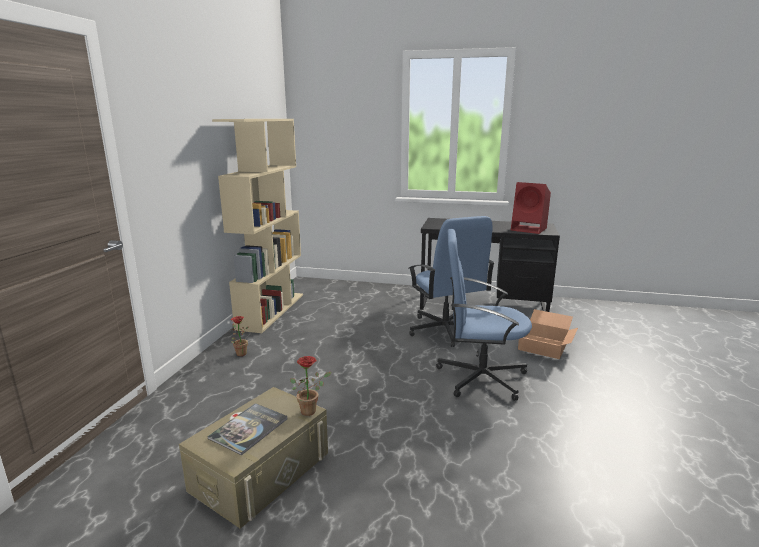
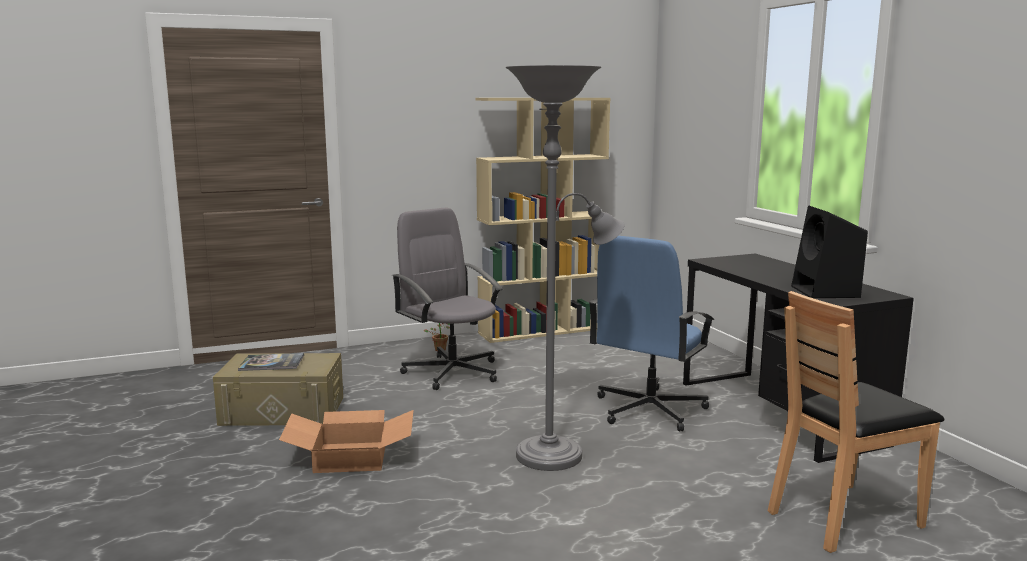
camera: 55 degrees right, 5 degrees down
potted plant [290,356,332,416] -> none
blue office chair [436,229,532,401] -> grey floor lamp [506,65,625,471]
red speaker [511,182,551,234] -> black speaker [791,206,868,298]
cardboard box [518,309,578,359] -> cardboard box moved to [279,410,414,473]
none -> grey office chair [392,207,503,390]
none -> brown chair [768,291,944,553]

